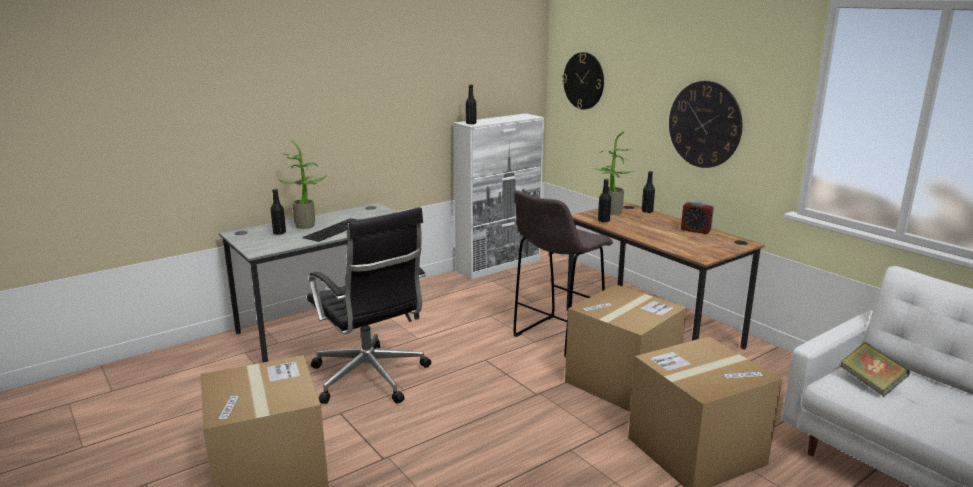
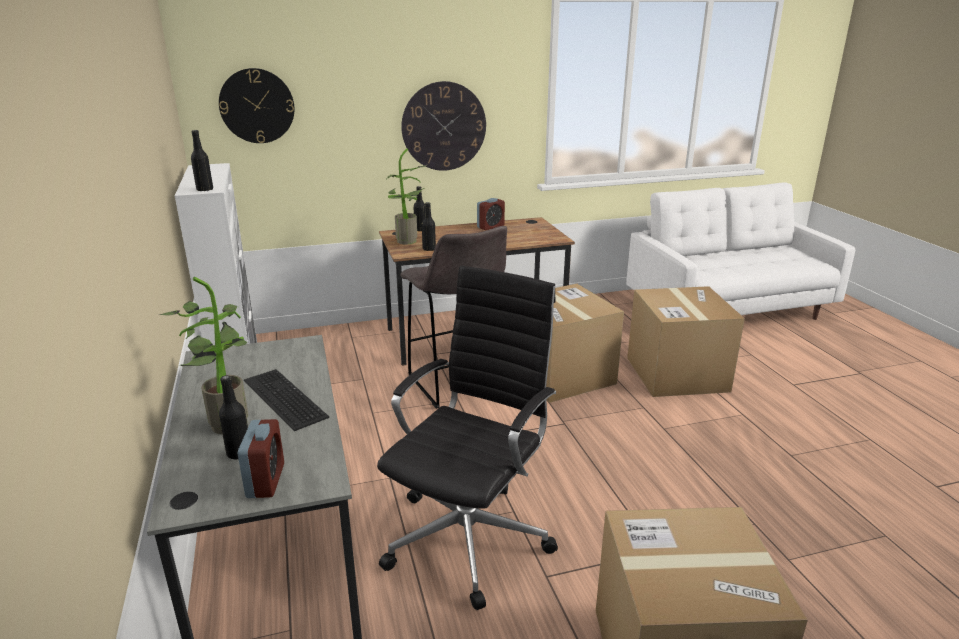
camera: 70 degrees left, 5 degrees up
black office chair [307,207,431,404] -> black office chair turned 45 degrees counterclockwise [377,265,558,610]
book [841,342,910,396] -> none
none -> alarm clock [238,419,284,498]

